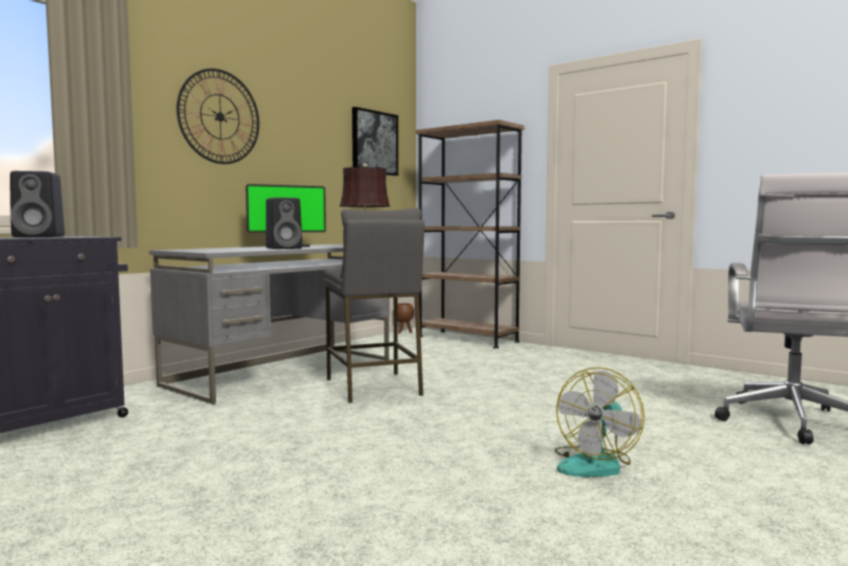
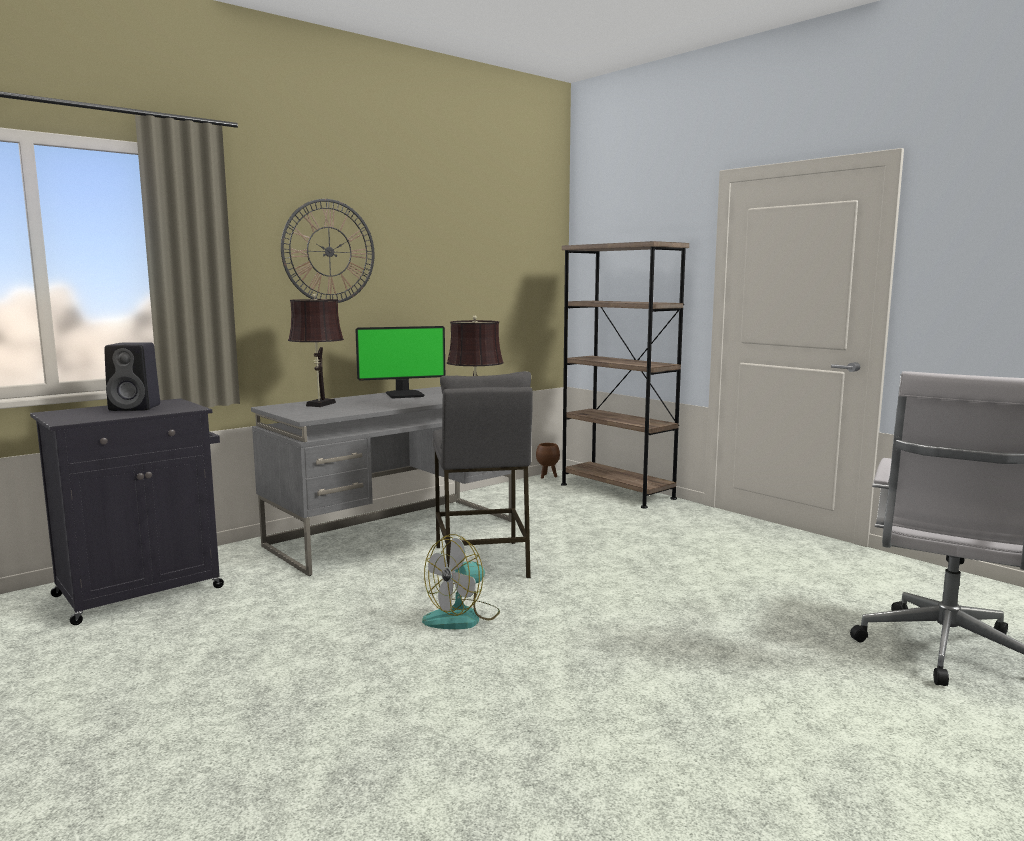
camera: 10 degrees right, 5 degrees up
black speaker [266,197,302,249] -> none
picture [352,107,398,176] -> none
fan [555,367,645,477] -> fan moved to [422,534,500,629]
none -> brown table lamp [288,294,344,407]

